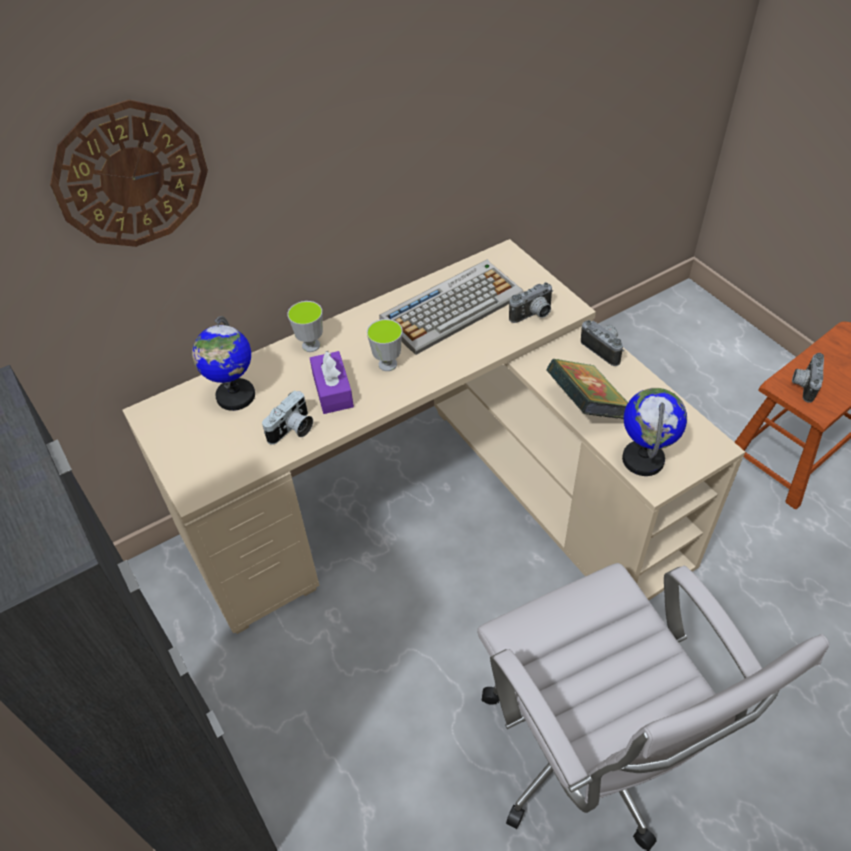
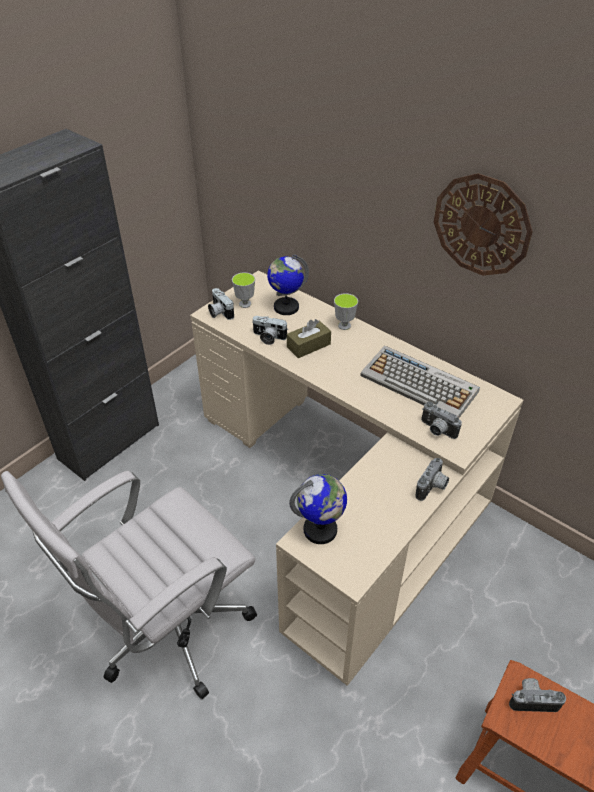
camera: 70 degrees right, 5 degrees down
wall clock [50,100,208,247] -> wall clock moved to [434,173,533,276]
purple tissue box [310,350,354,414] -> brown tissue box [287,319,331,358]
cup [367,319,403,371] -> cup moved to [232,272,255,308]
book [546,359,628,419] -> none
none -> camera [208,288,234,320]

